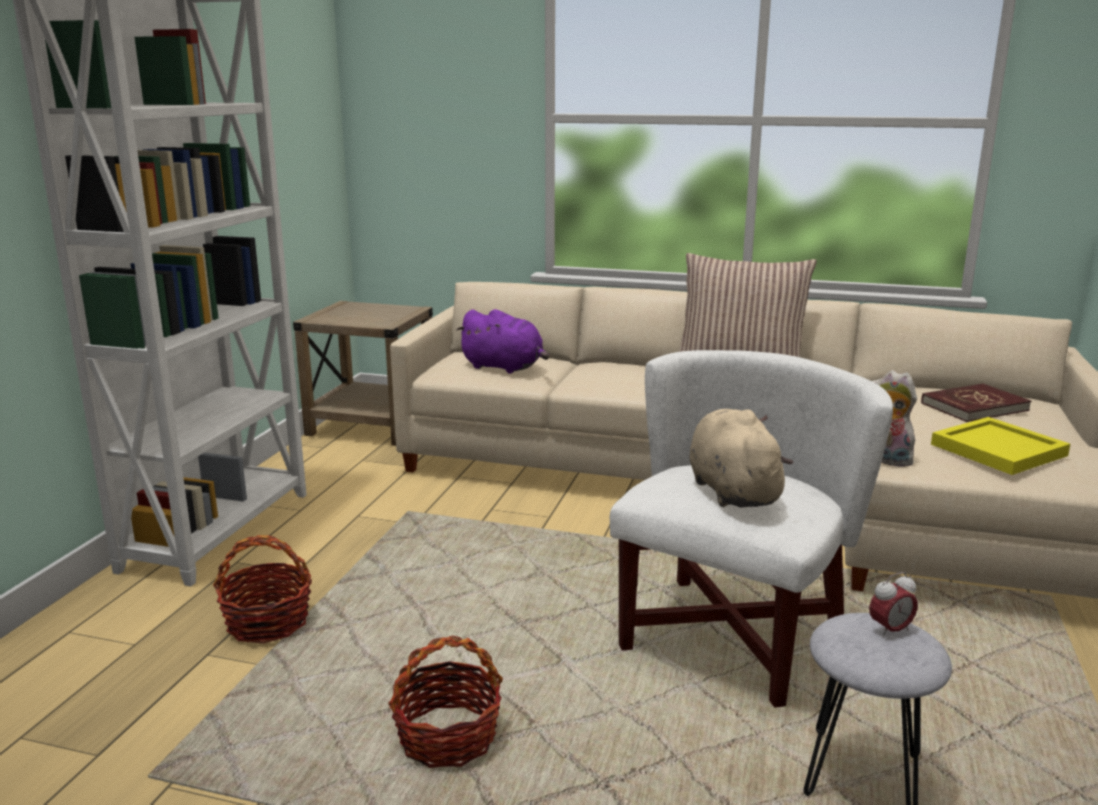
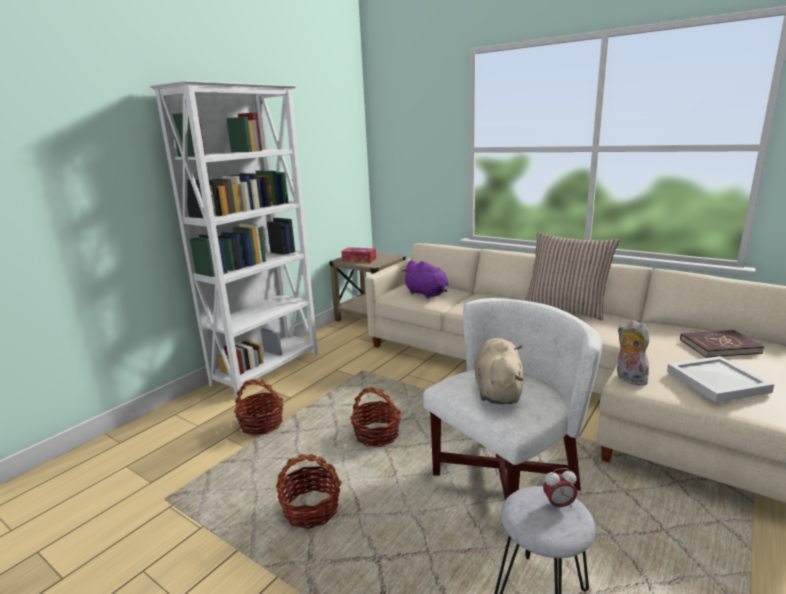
camera: 20 degrees right, 0 degrees up
yellow tray [931,417,1070,475] -> white tray [667,356,775,402]
none -> tissue box [341,247,376,263]
none -> basket [350,387,401,447]

